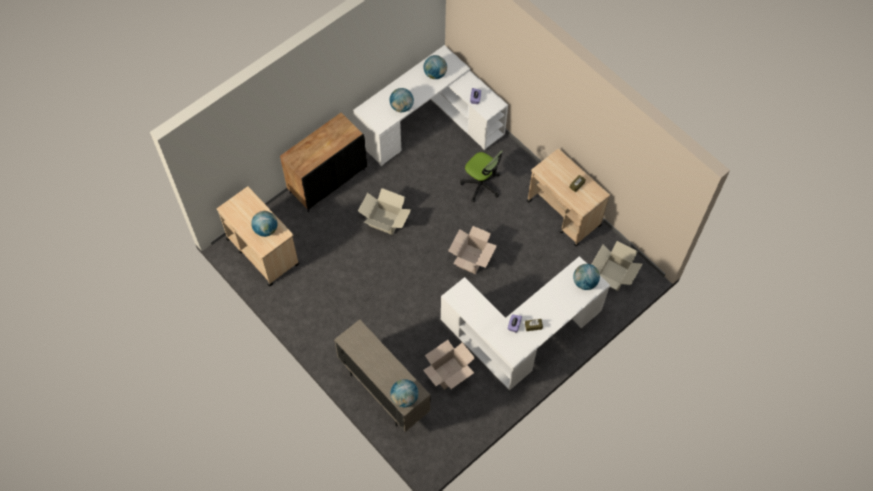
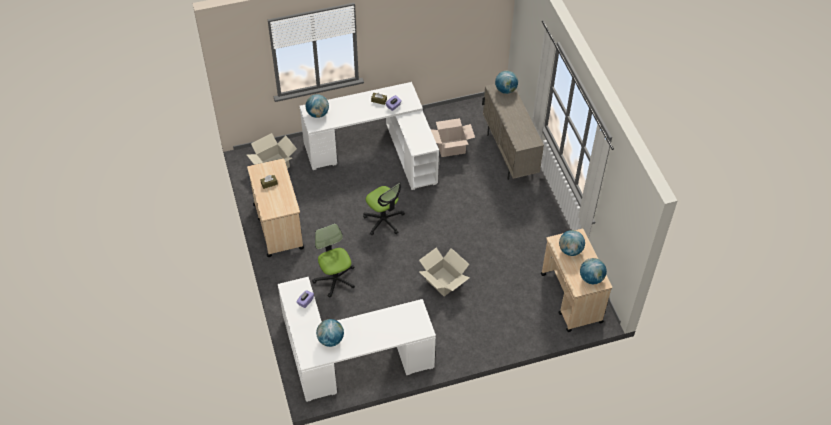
camera: 155 degrees left, 10 degrees down
black cabinet [280,113,367,212] -> none
globe [390,88,414,112] -> globe moved to [580,258,607,284]
cardboard box [448,226,497,274] -> office chair [363,183,405,236]

